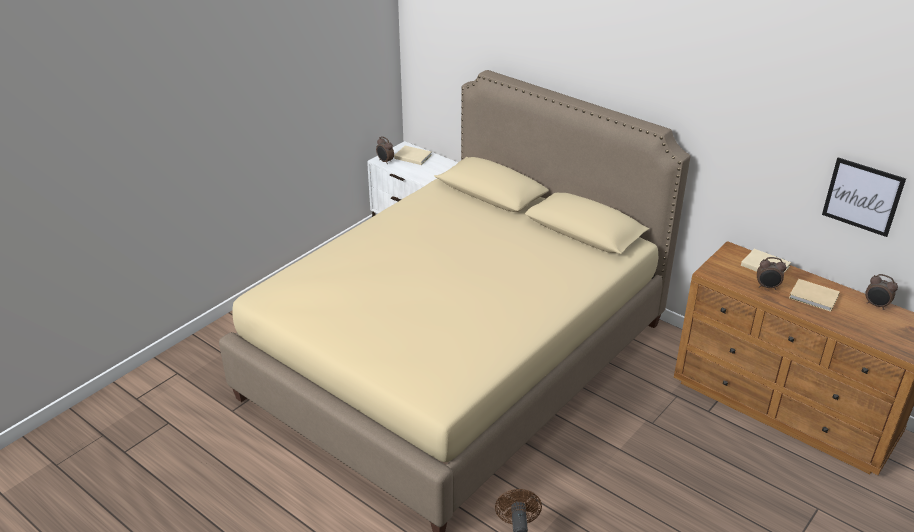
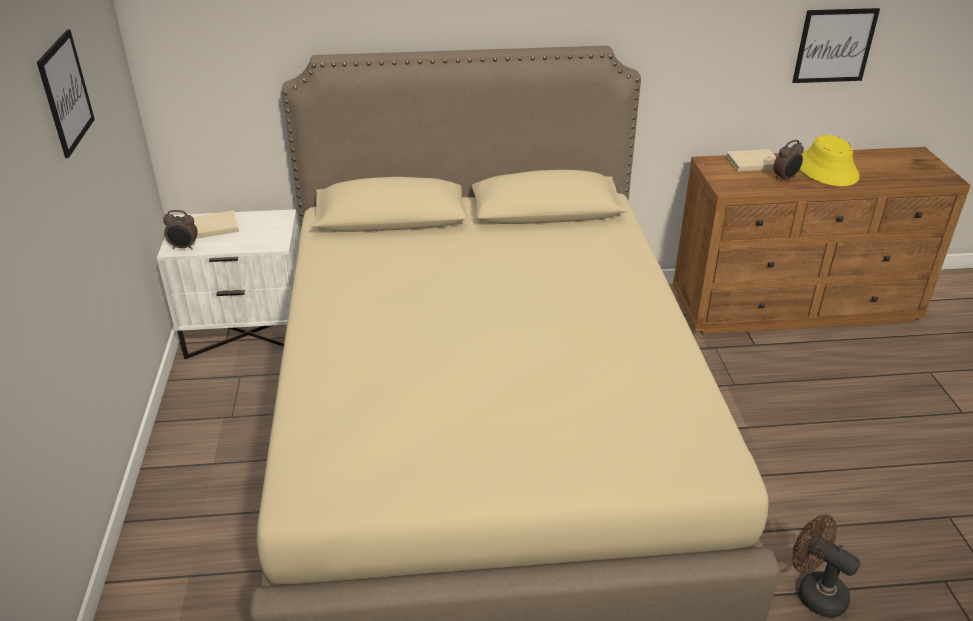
camera: 45 degrees left, 0 degrees up
beige book [789,279,840,312] -> yellow hat [800,135,860,186]
alarm clock [865,274,898,310] -> none
none -> picture [37,30,95,158]

